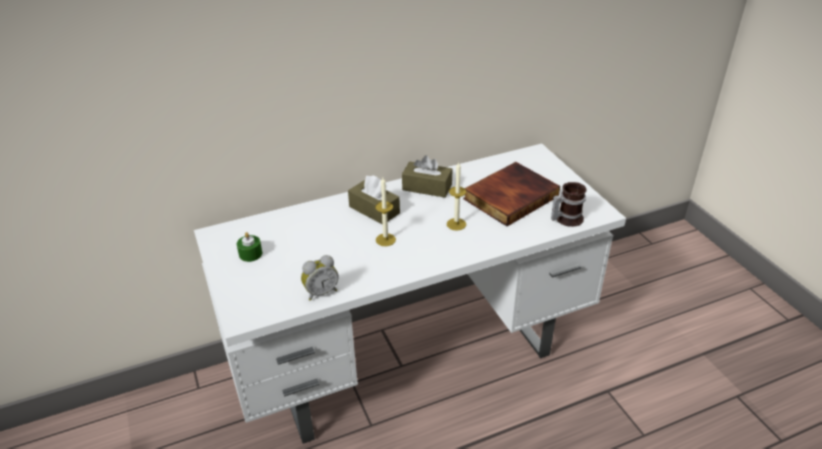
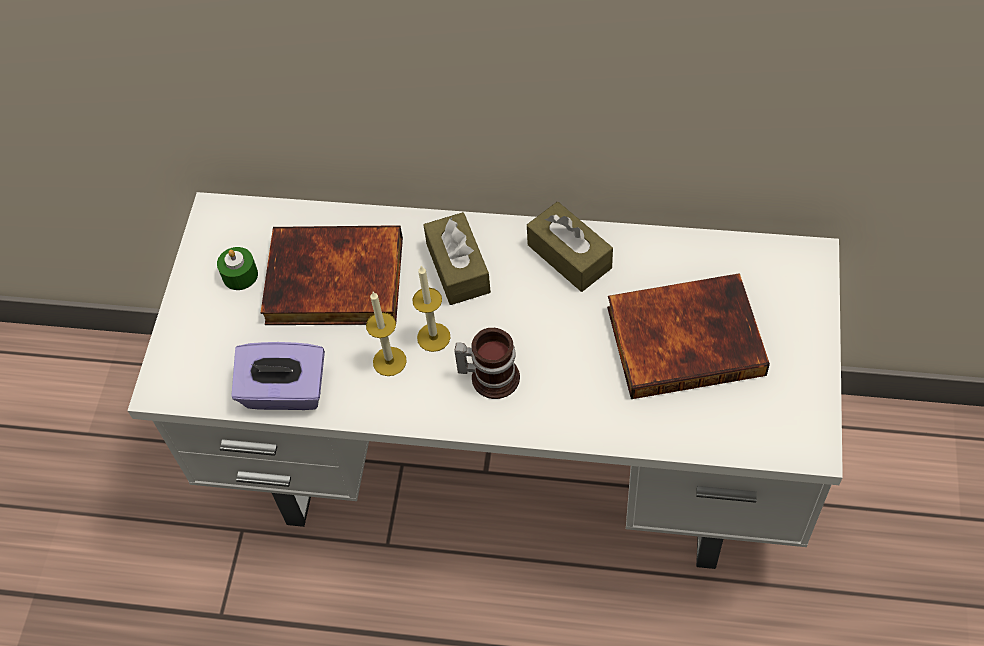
camera: 35 degrees right, 20 degrees up
alarm clock [301,255,339,300] -> purple tissue box [231,342,325,410]
candle [447,162,466,231] -> candle moved to [366,292,407,376]
mug [551,182,586,227] -> mug moved to [454,328,520,399]
none -> book [261,225,403,325]

